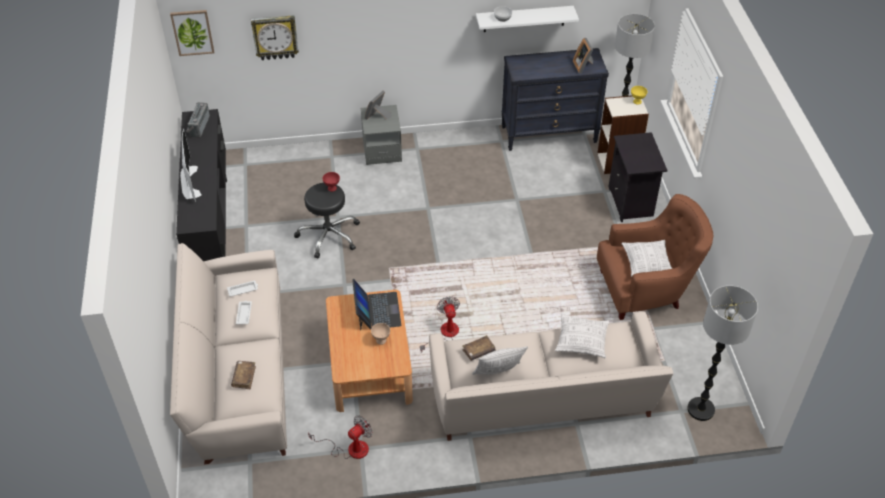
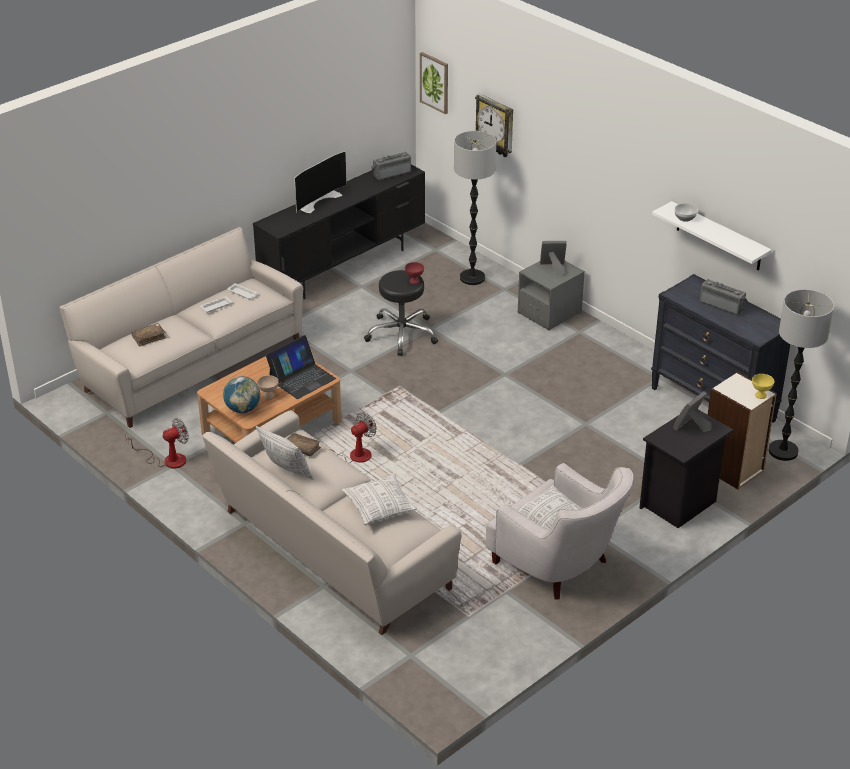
camera: 55 degrees right, 10 degrees down
fan [308,416,373,459] -> fan turned 45 degrees counterclockwise [125,418,189,469]
picture frame [573,38,593,74] -> picture frame moved to [673,391,711,432]
brown armchair [597,194,713,320] -> white armchair [486,463,634,600]
floor lamp [687,285,758,421] -> floor lamp moved to [454,131,496,285]
none -> globe [223,376,260,413]
none -> radio [700,279,748,315]

